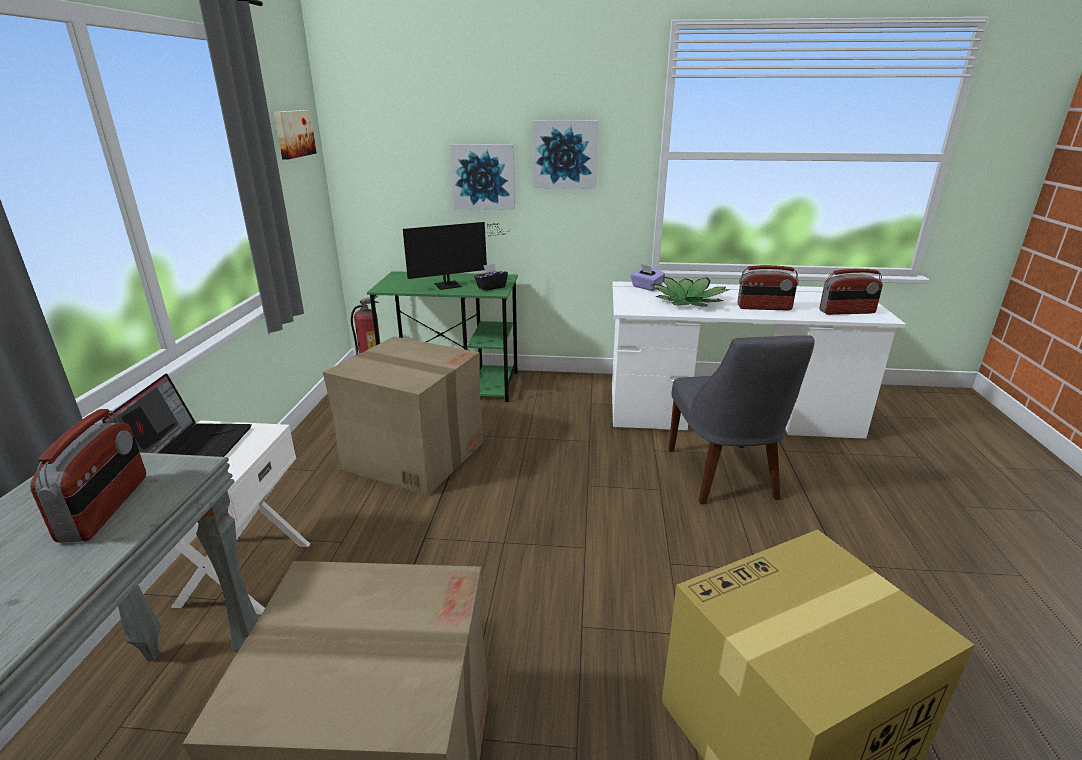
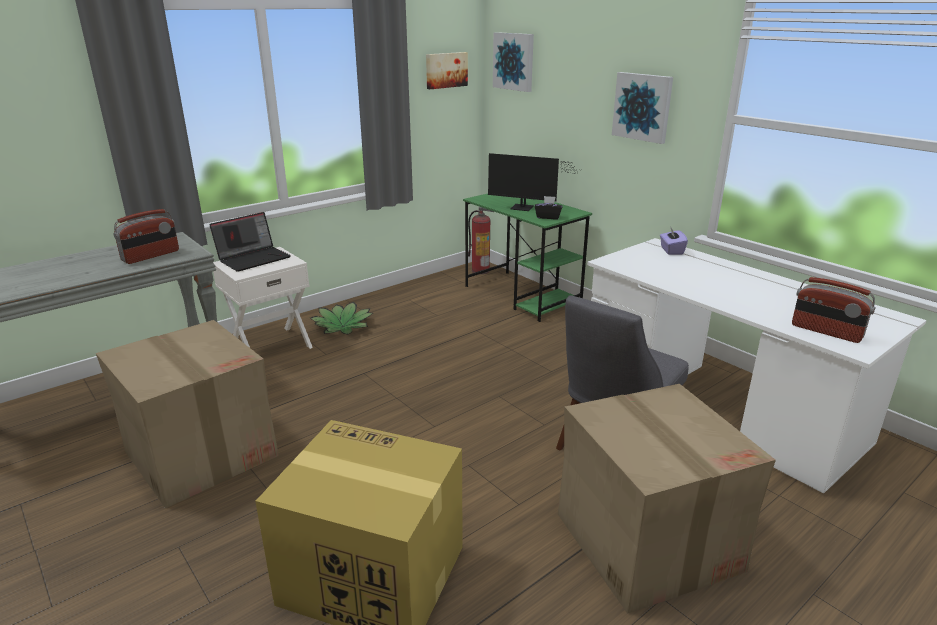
camera: 45 degrees right, 0 degrees up
cardboard box [323,336,484,496] -> cardboard box moved to [558,384,776,614]
picture [450,144,515,210] -> picture moved to [493,32,534,92]
potted plant [652,277,729,307] -> potted plant moved to [310,302,373,335]
radio [737,265,799,311] -> none

